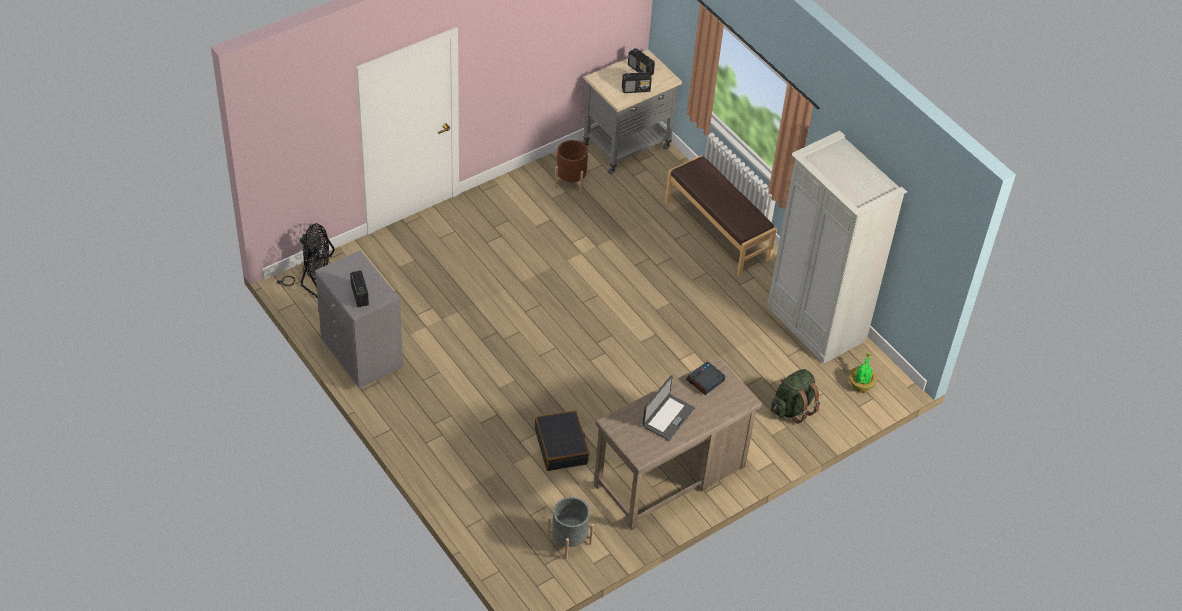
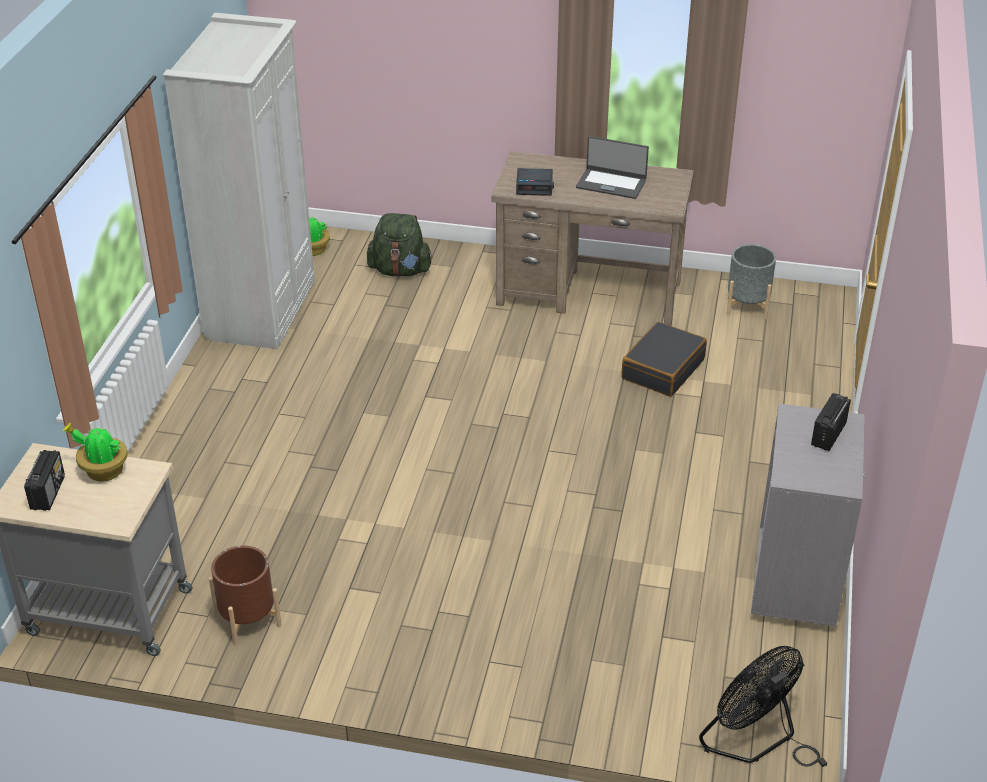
camera: 130 degrees left, 10 degrees down
radio [622,72,652,93] -> potted plant [63,423,128,481]
laptop [643,375,695,441] -> laptop turned 150 degrees counterclockwise [576,136,649,199]
brown bench [665,155,777,277] -> none

